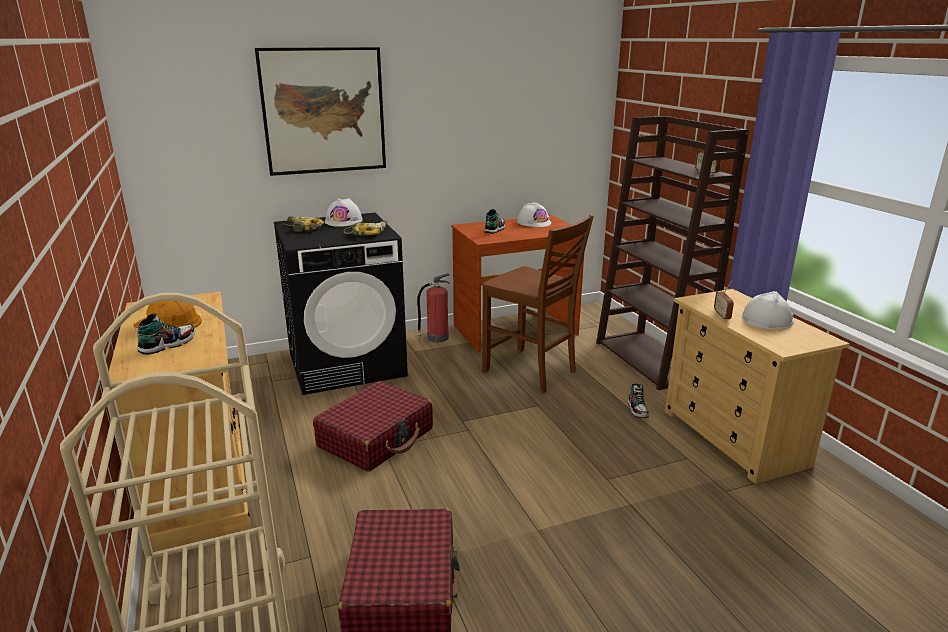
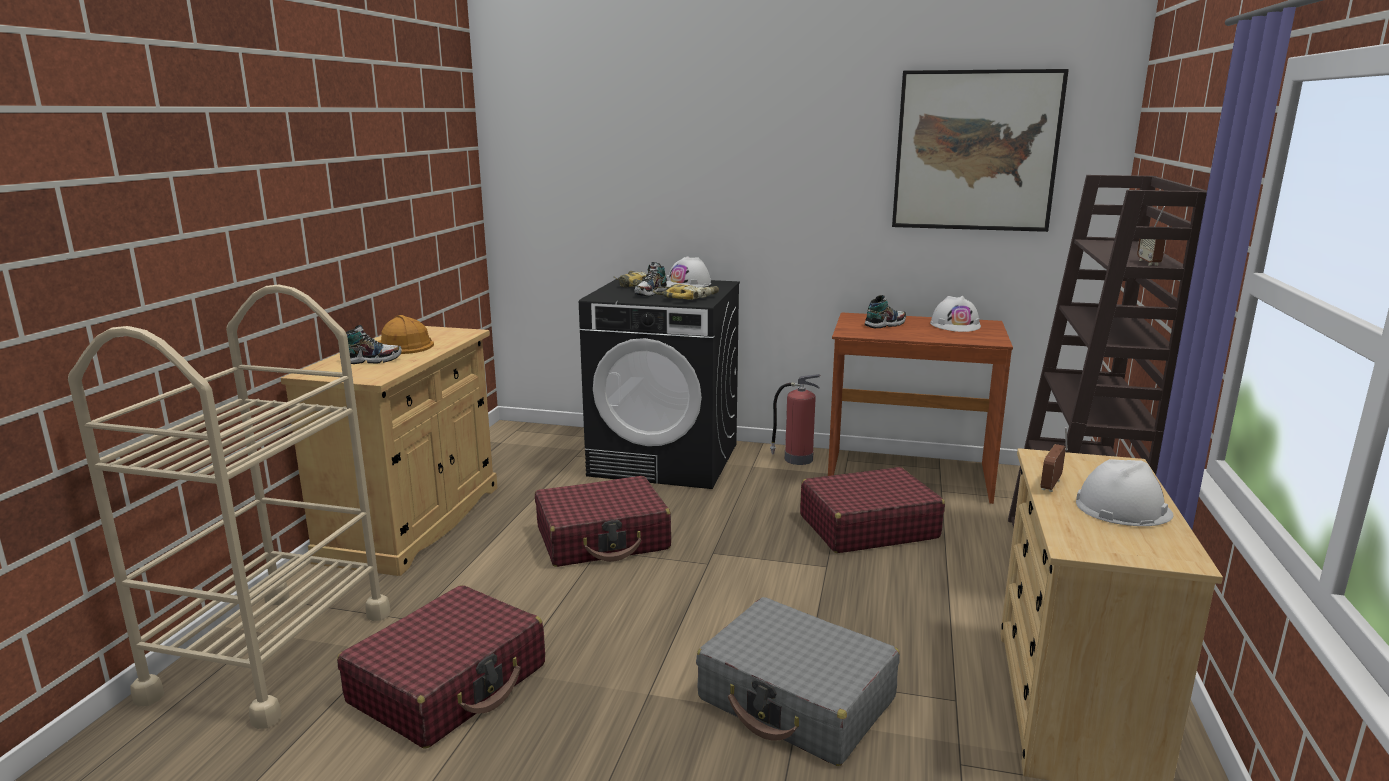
camera: 35 degrees right, 5 degrees down
picture [255,47,386,176] -> picture moved to [892,69,1069,232]
brown chair [482,215,594,393] -> red suitcase [800,467,945,553]
shoe [628,384,649,418] -> shoe moved to [634,262,667,296]
none -> grey suitcase [696,597,900,766]

